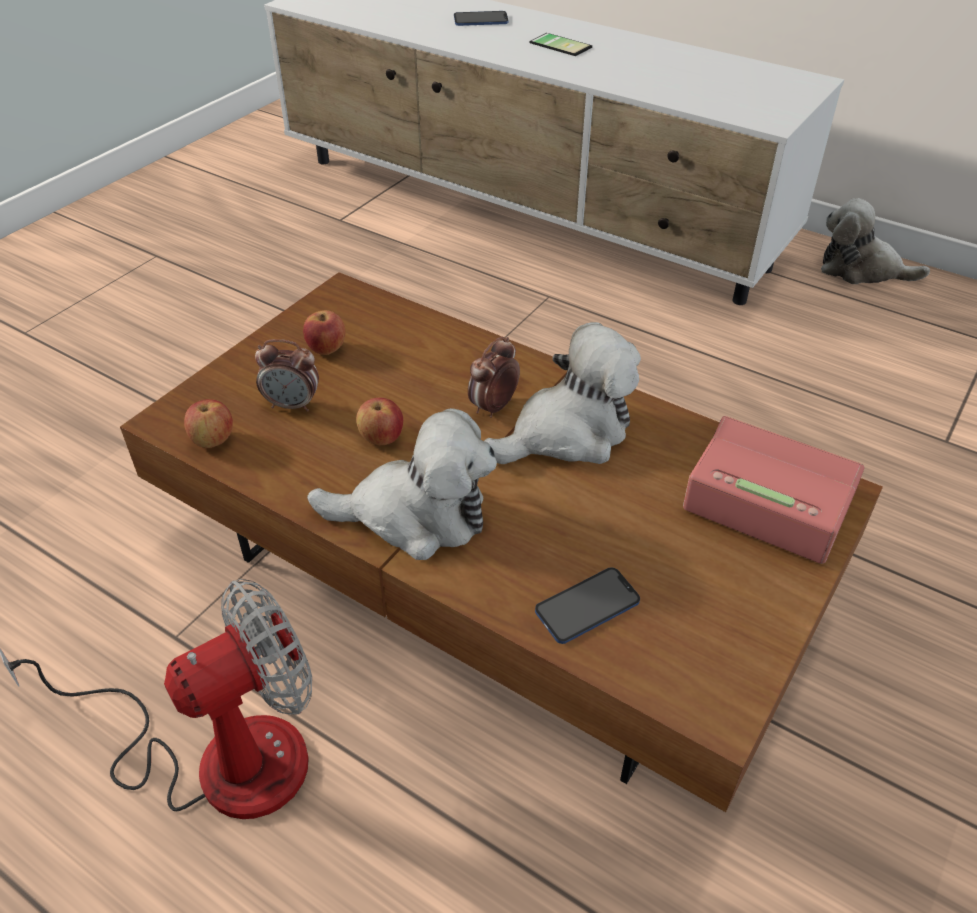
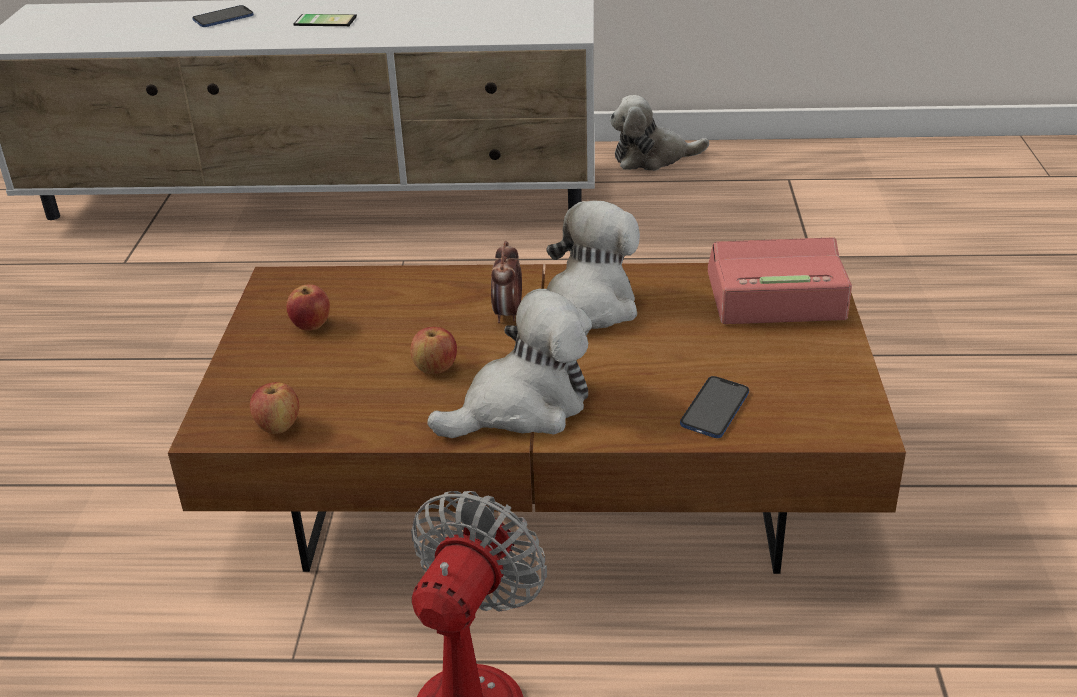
camera: 30 degrees left, 10 degrees down
alarm clock [255,339,319,412] -> none

